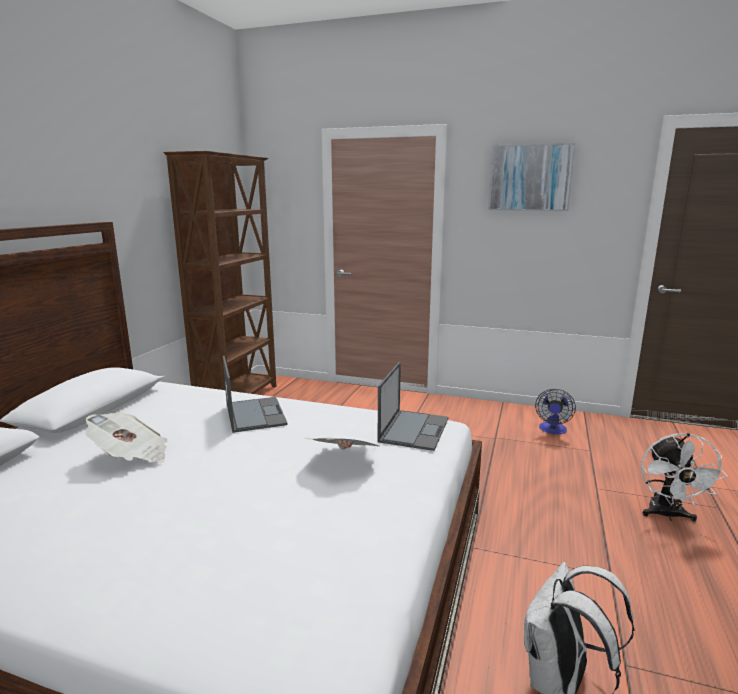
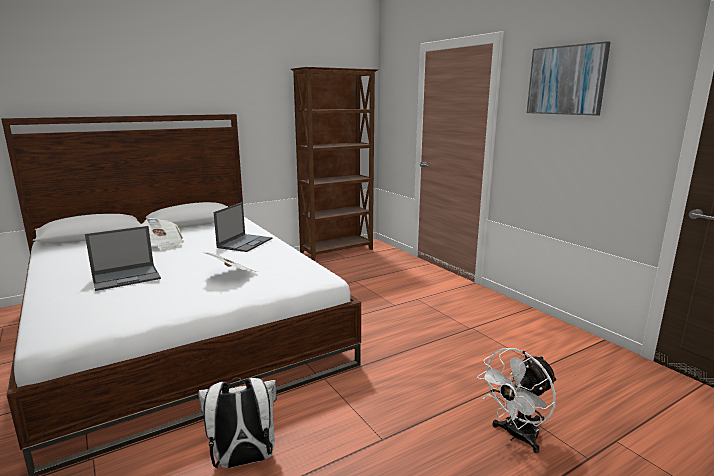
camera: 40 degrees right, 0 degrees up
laptop [378,362,449,451] -> laptop moved to [85,226,161,291]
fan [535,389,576,434] -> none

